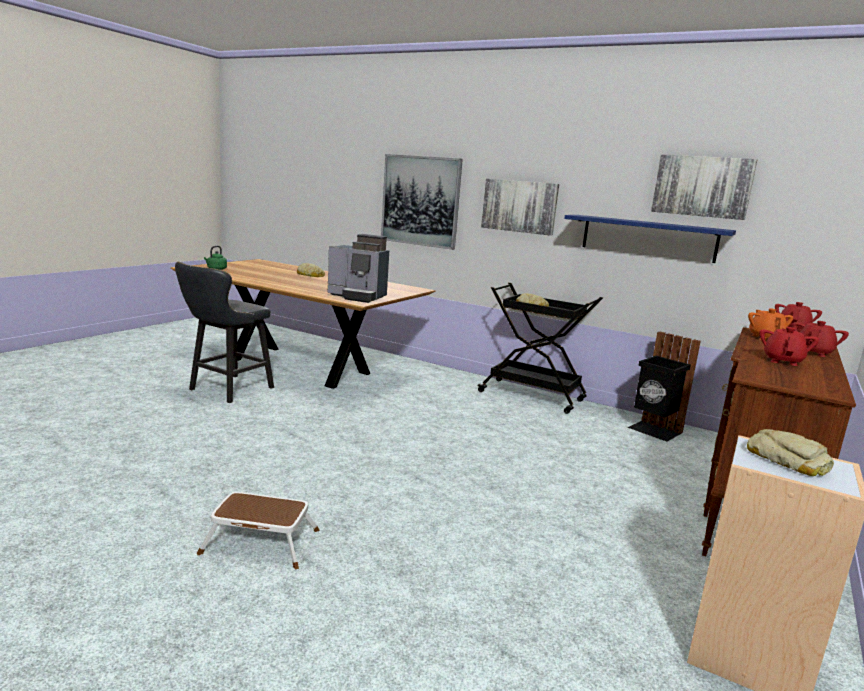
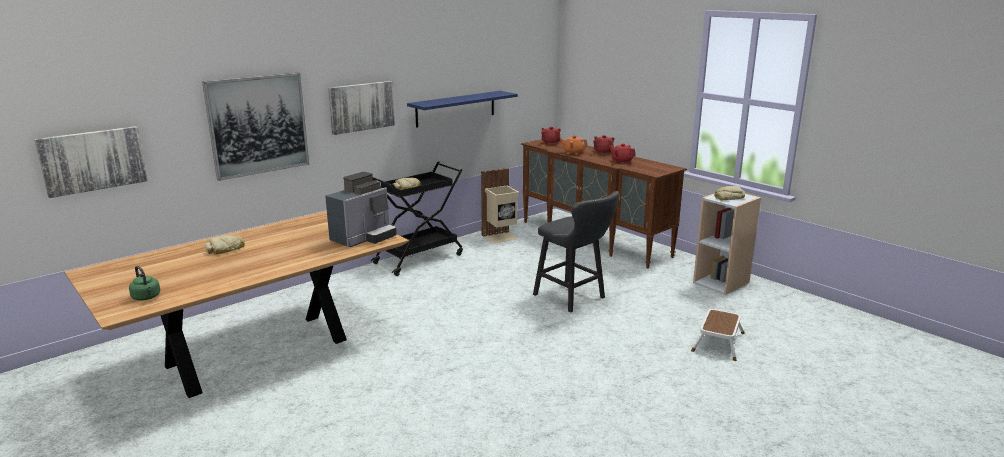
camera: 70 degrees left, 5 degrees up
grey stool [175,262,274,403] -> grey stool moved to [533,191,620,313]
brown step ladder [197,492,320,570] -> brown step ladder moved to [691,309,745,361]
black trash can [628,332,701,442] -> beige trash can [481,168,519,243]
picture [651,154,757,220] -> picture moved to [34,126,148,198]

